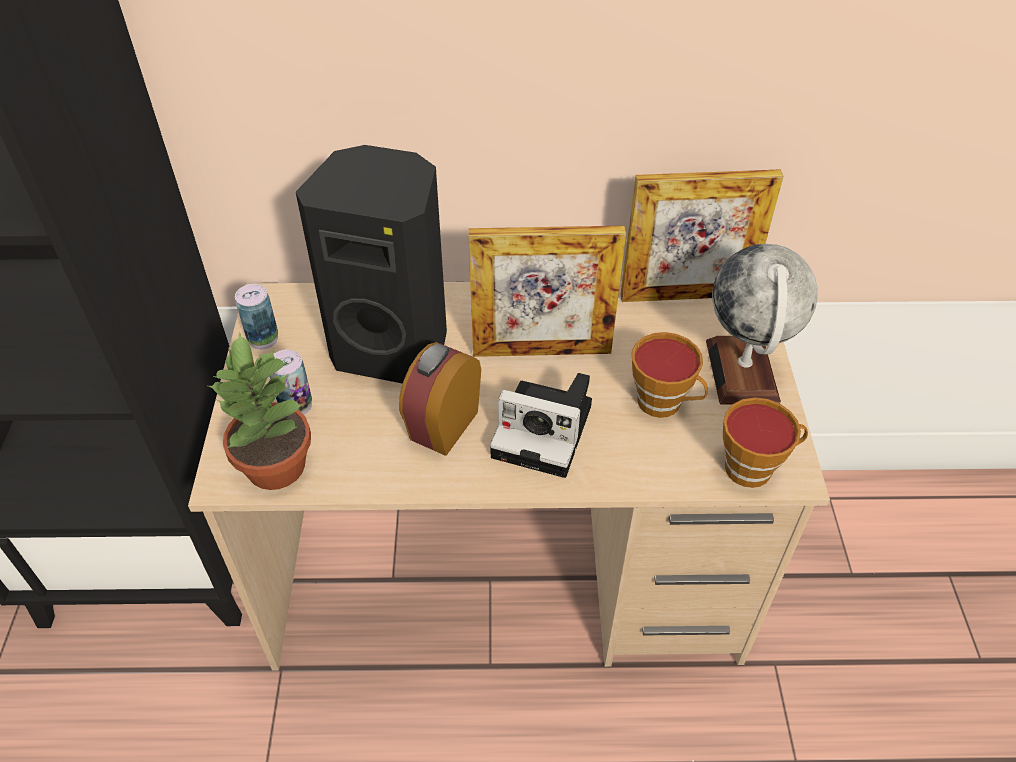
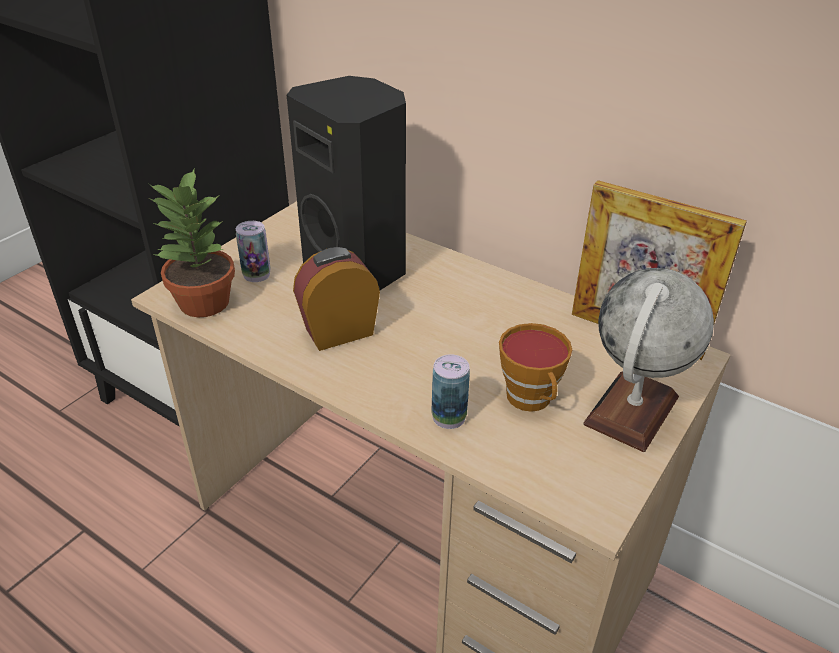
camera: 35 degrees right, 10 degrees down
can [235,284,278,350] -> can moved to [431,354,470,429]
picture frame [469,226,626,357] -> none
camera [490,373,592,478] -> none
cup [723,397,808,488] -> none

